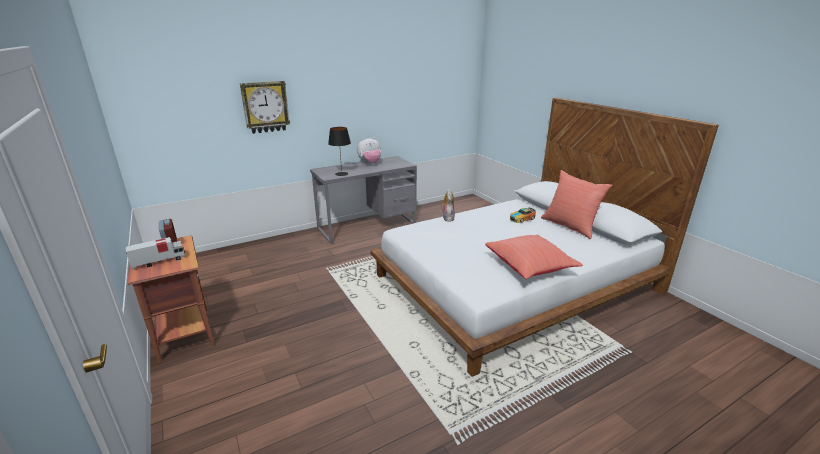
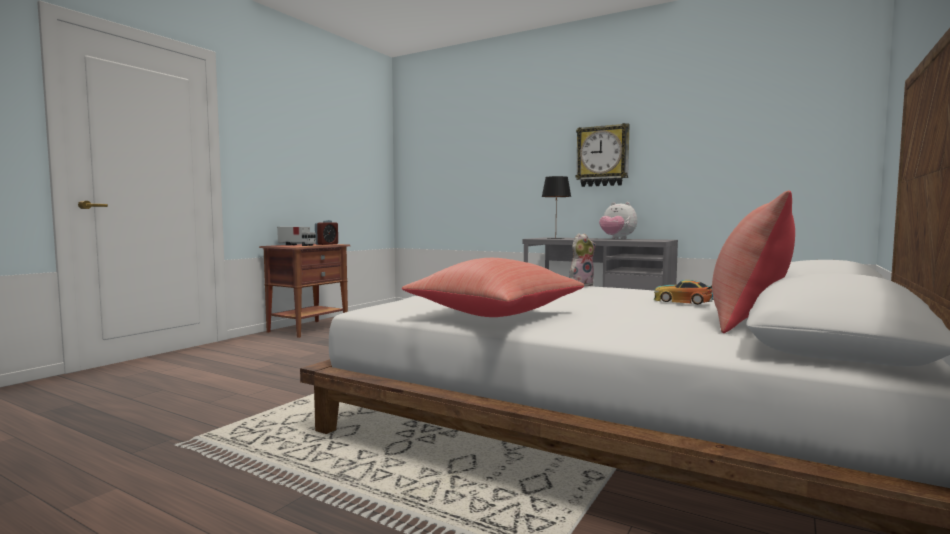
camera: 60 degrees right, 20 degrees down
wall clock [240,81,290,134] -> wall clock moved to [575,123,630,187]

